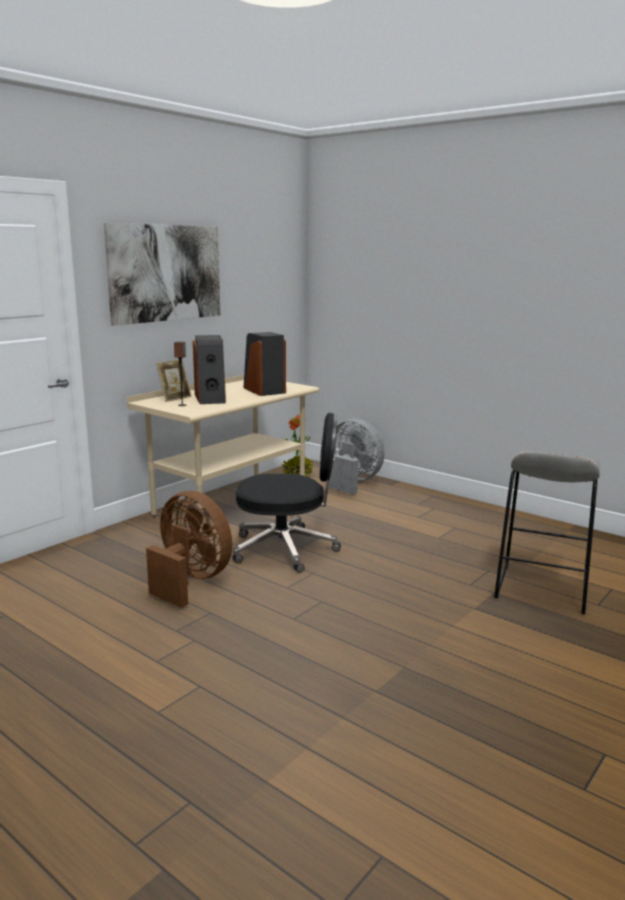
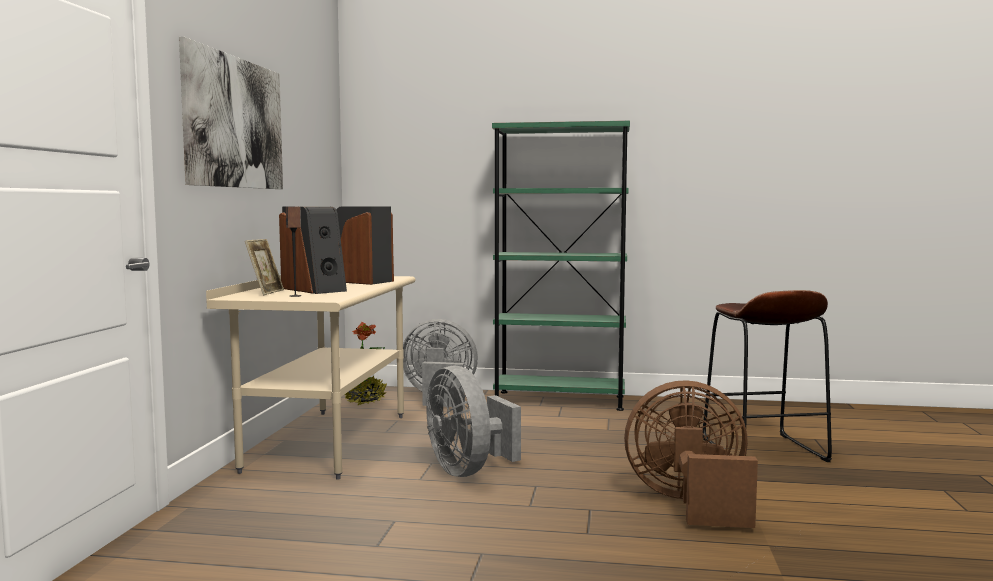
camera: 30 degrees left, 10 degrees down
brown fan [146,491,232,608] -> brown fan moved to [624,380,758,528]
black office chair [232,413,341,573] -> grey fan [426,366,521,477]
grey stool [494,451,600,614] -> brown stool [703,290,832,462]
none -> green bookcase [492,121,630,411]

